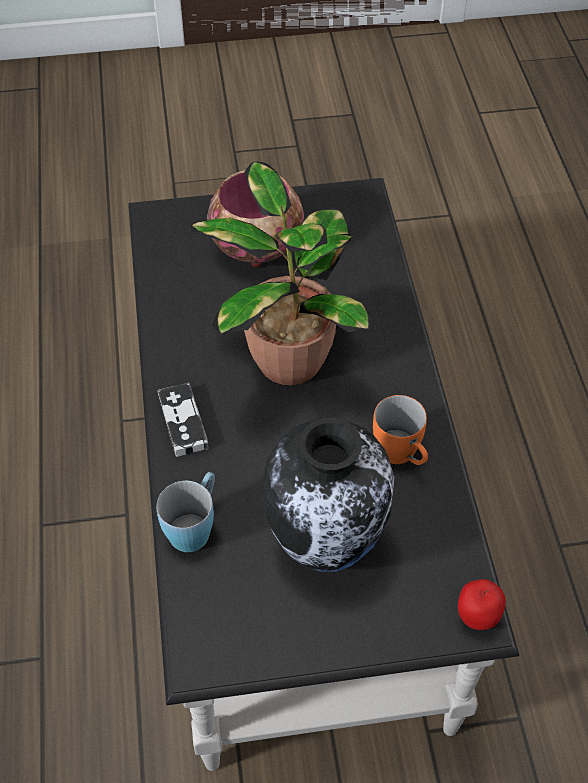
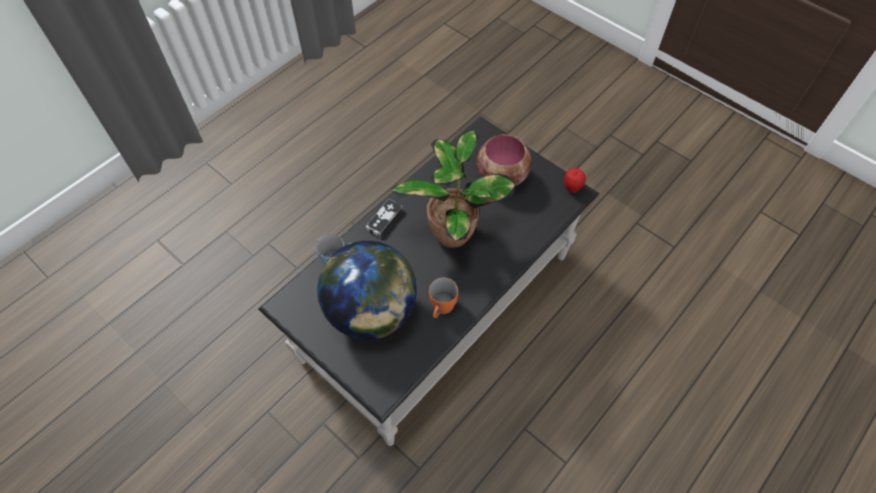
camera: 50 degrees right, 5 degrees up
vase [263,418,394,572] -> globe [317,241,417,340]
apple [458,579,506,630] -> apple moved to [564,168,586,193]

